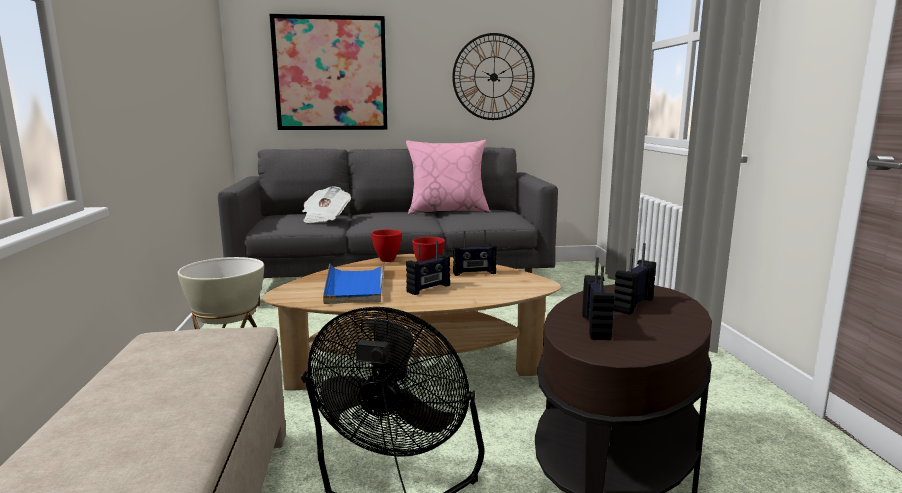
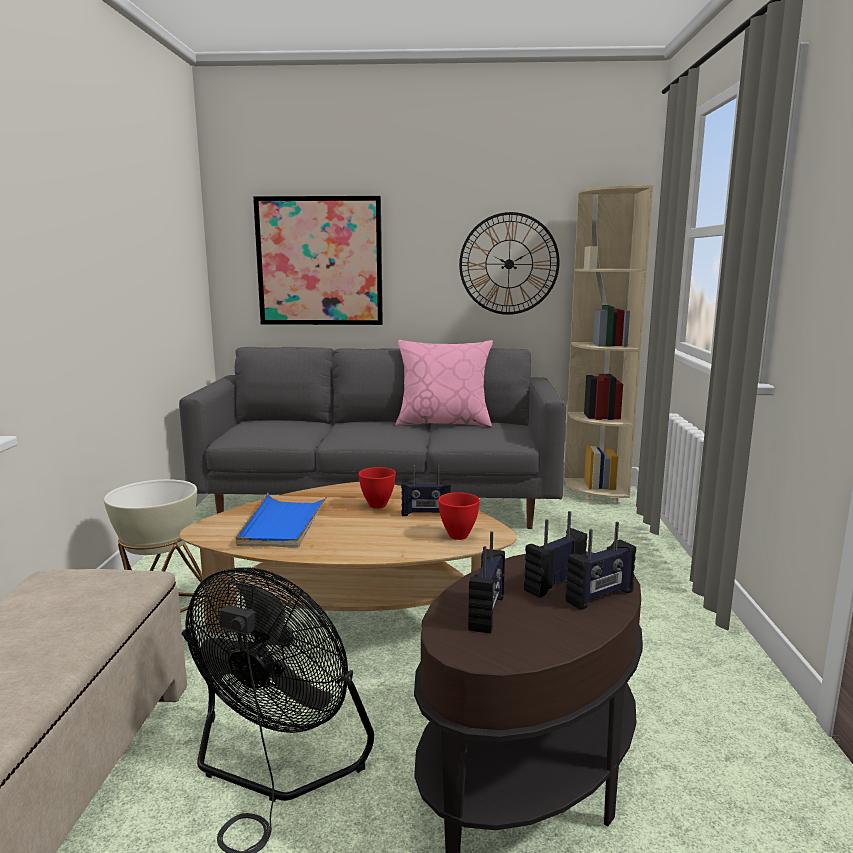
camera: 10 degrees right, 0 degrees up
newspaper [302,186,351,223] -> none
red bowl [371,229,402,262] -> red bowl moved to [438,492,480,540]
radio [406,240,450,295] -> radio moved to [566,522,636,610]
none -> beige bookcase [564,185,653,503]

